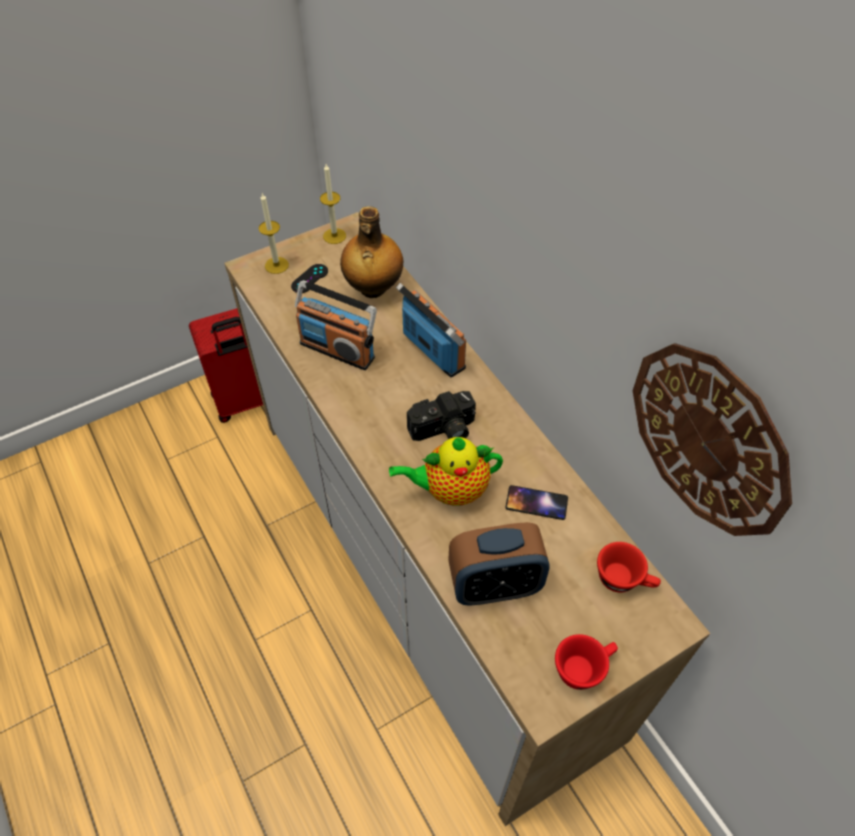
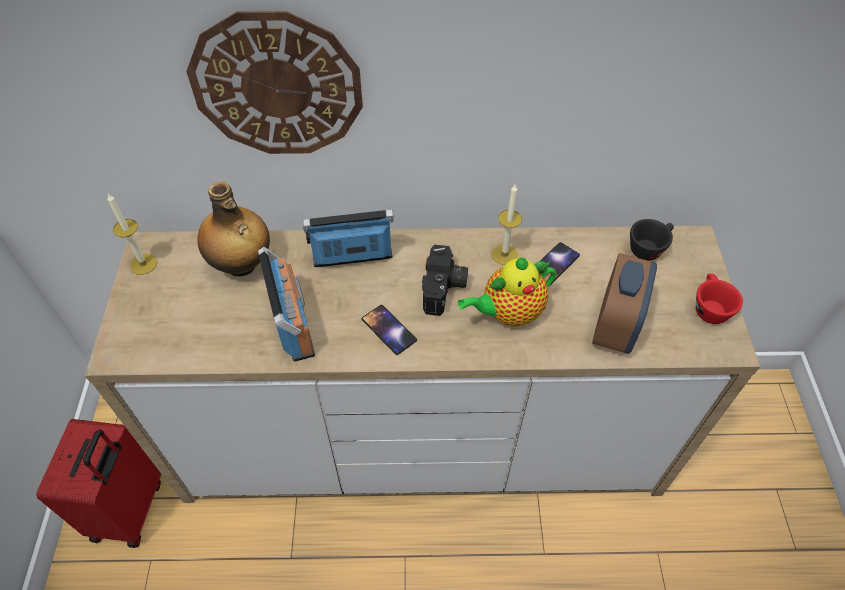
camera: 60 degrees left, 0 degrees up
candle [259,193,289,274] -> candle moved to [492,185,522,265]
black game controller [291,264,328,293] -> none
radio [295,280,377,370] -> radio turned 75 degrees counterclockwise [258,247,315,362]
teapot [389,437,503,506] -> teapot turned 45 degrees clockwise [458,257,556,326]
red cup [597,542,661,592] -> black cup [630,219,674,261]
wall clock [633,343,792,536] -> wall clock moved to [186,11,363,154]
none -> phone [362,305,417,355]

